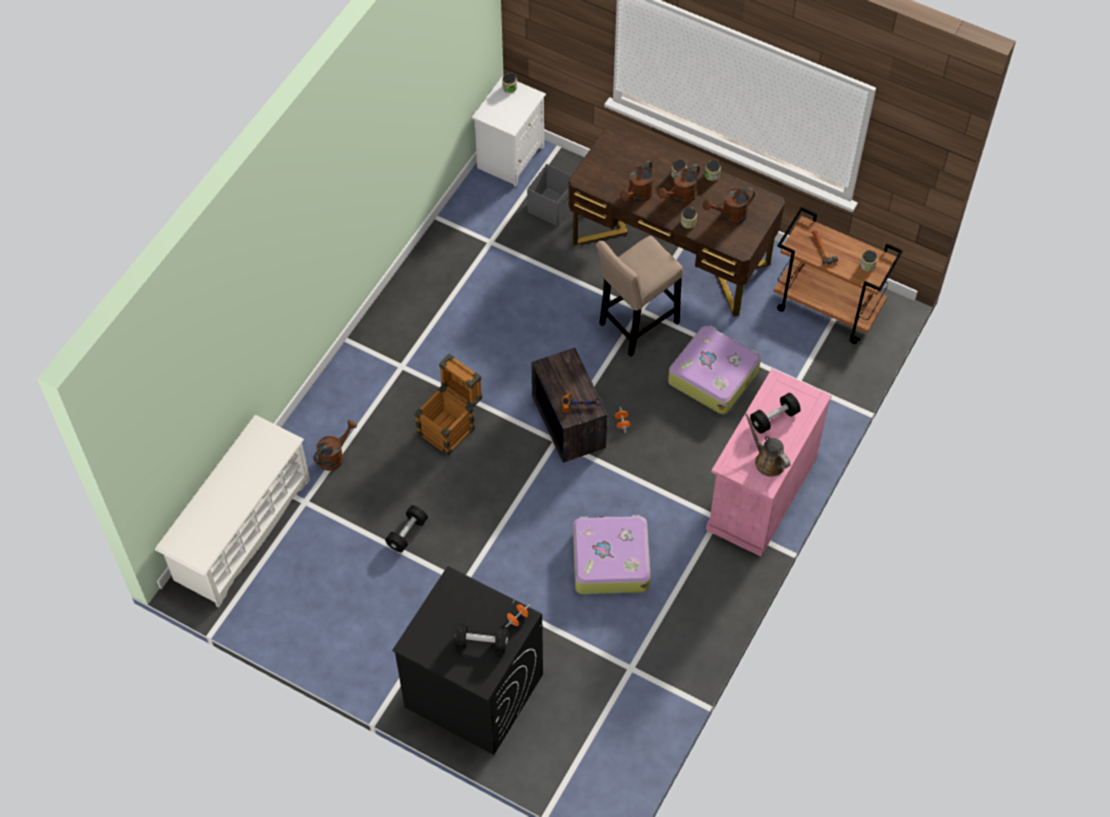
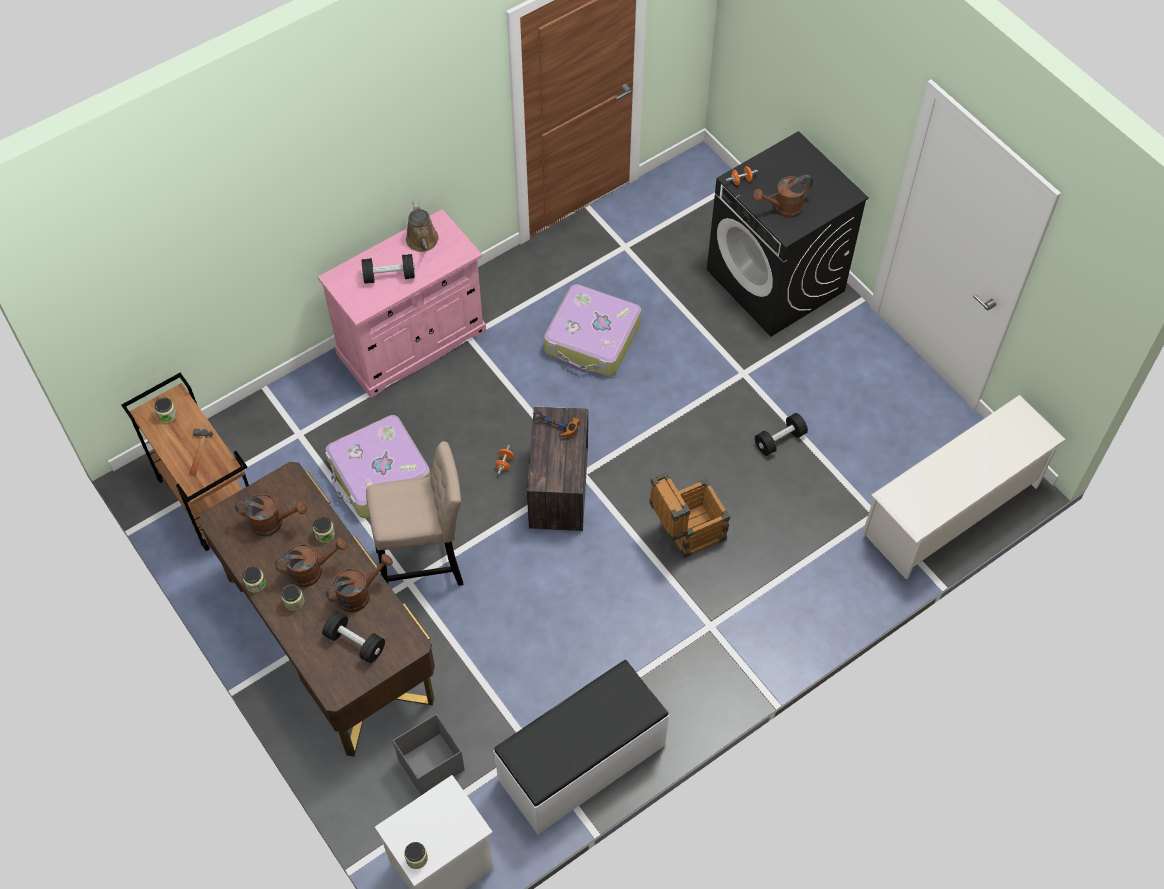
camera: 155 degrees left, 0 degrees up
brown watering can [313,420,357,471] -> brown watering can moved to [753,175,813,218]
black dumbbell [455,623,508,653] -> black dumbbell moved to [322,611,385,663]
none -> white bench [493,660,669,834]

